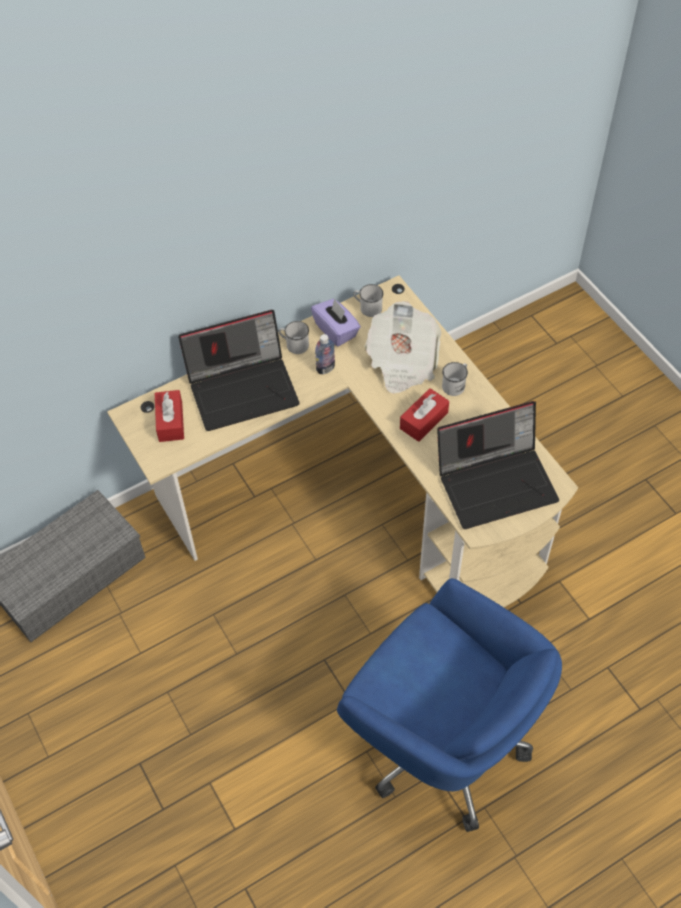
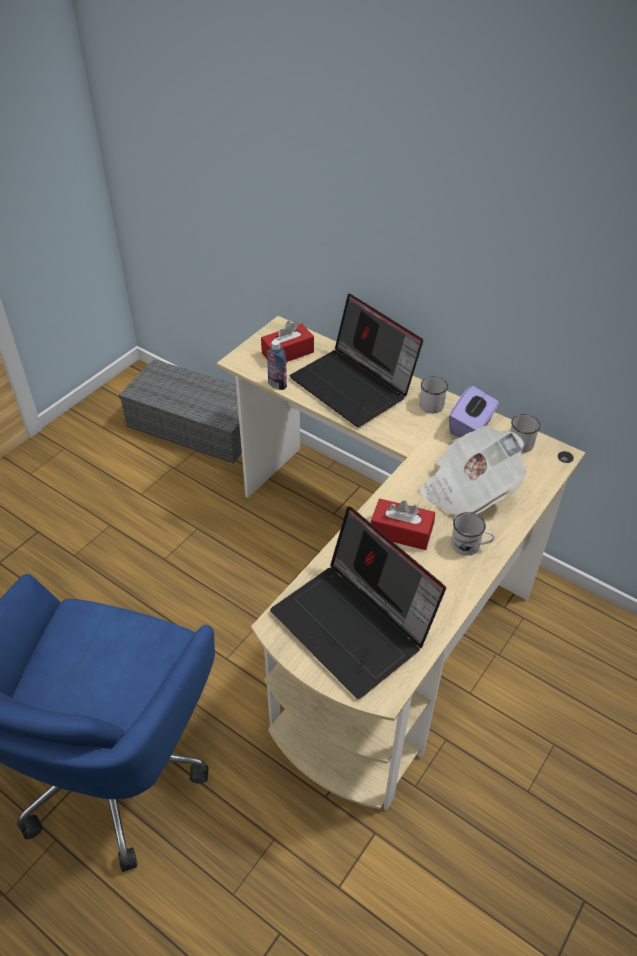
camera: 65 degrees right, 10 degrees down
bottle [315,334,335,374] -> bottle moved to [267,340,287,390]

